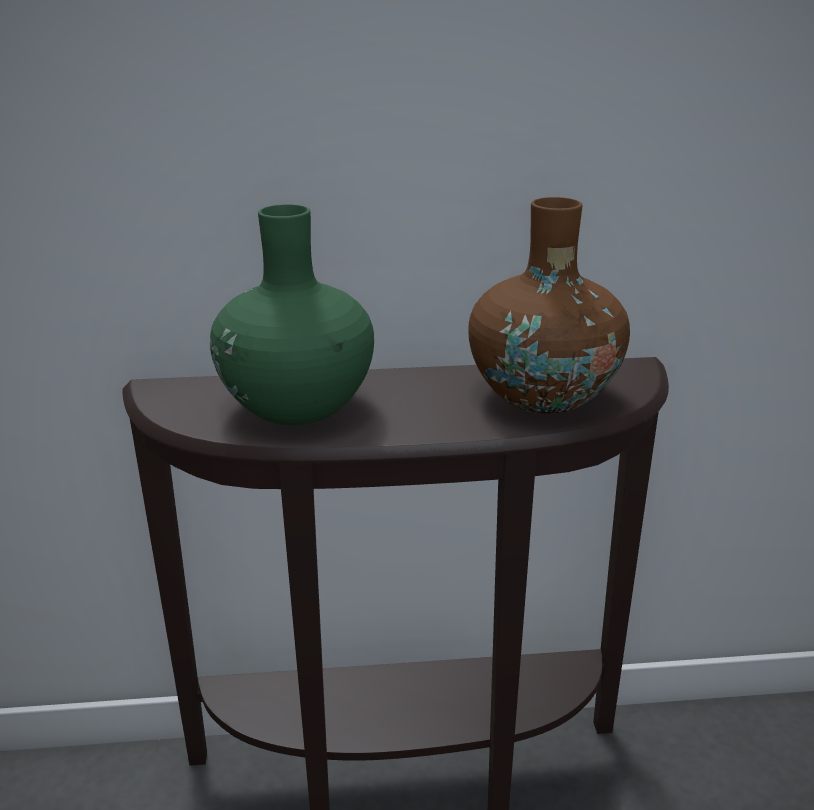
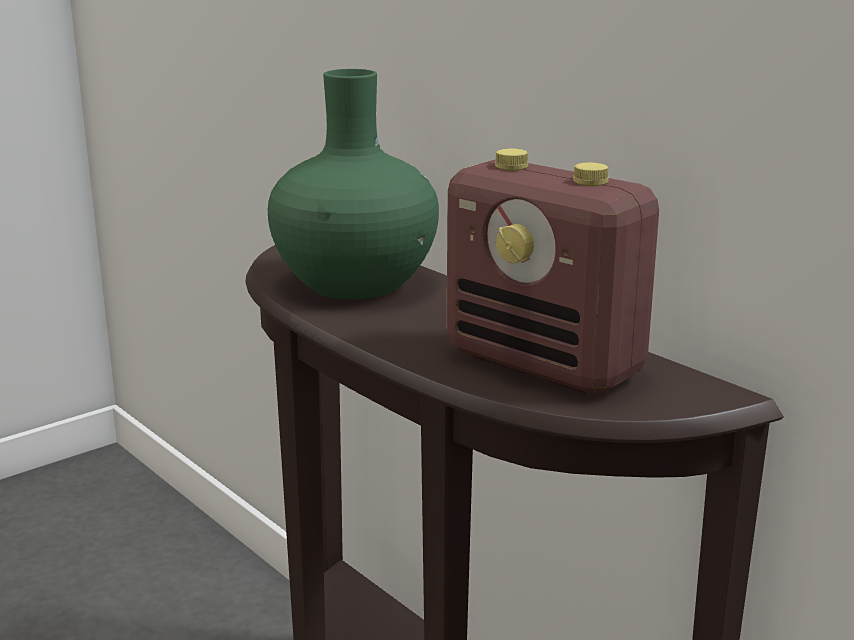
camera: 55 degrees right, 5 degrees down
brown vase [468,197,630,413] -> radio [447,149,659,394]

